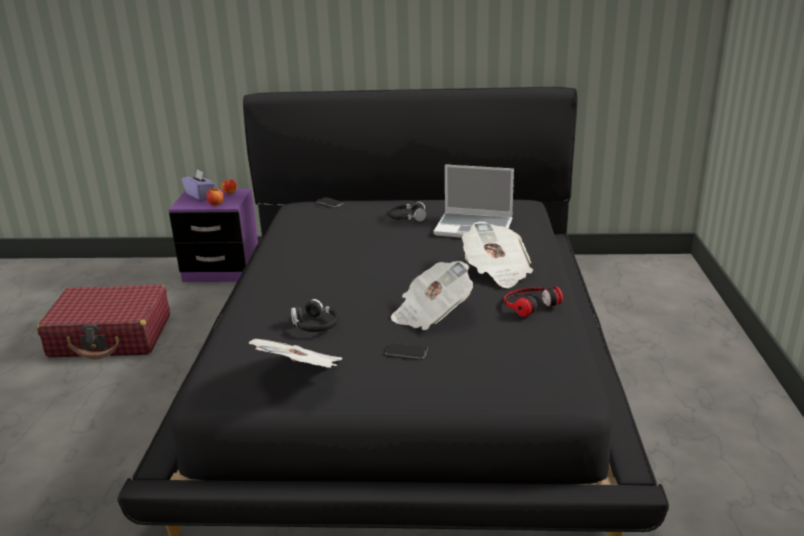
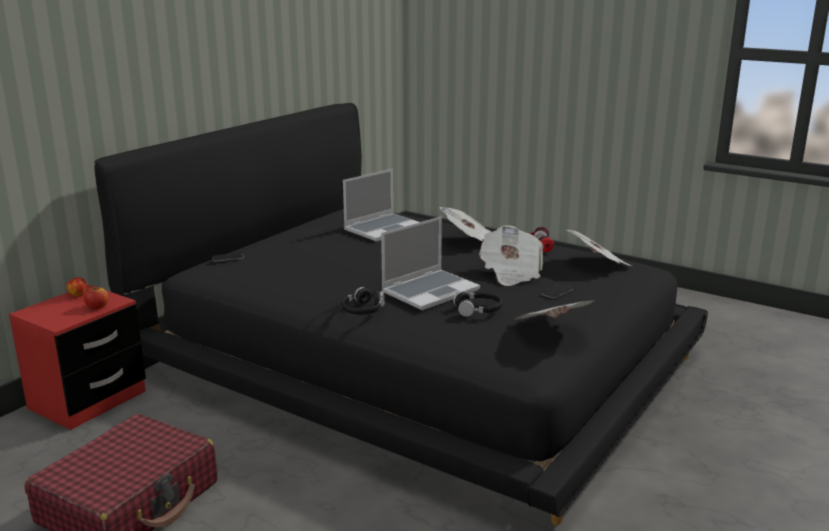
camera: 60 degrees left, 5 degrees down
purple nightstand [169,189,258,282] -> red nightstand [9,285,146,430]
purple tissue box [182,169,215,200] -> none
black headphones [387,201,426,222] -> black headphones moved to [341,287,385,314]
none -> laptop [381,217,480,311]
none -> newspaper [567,230,632,266]

